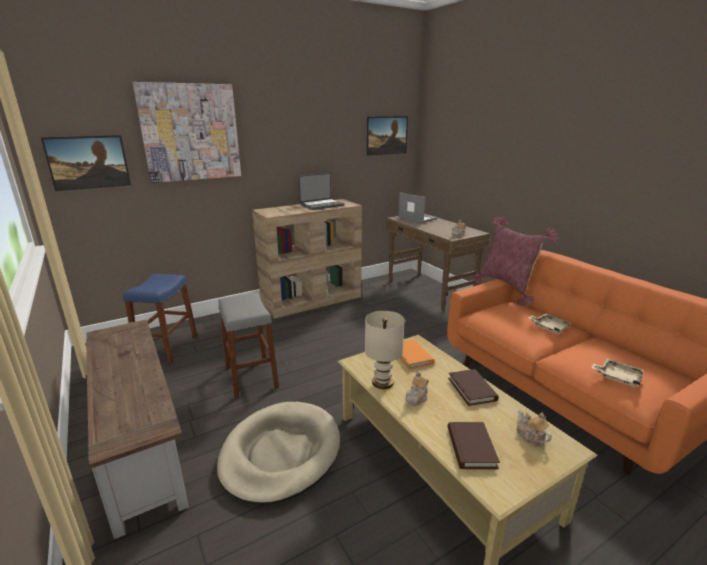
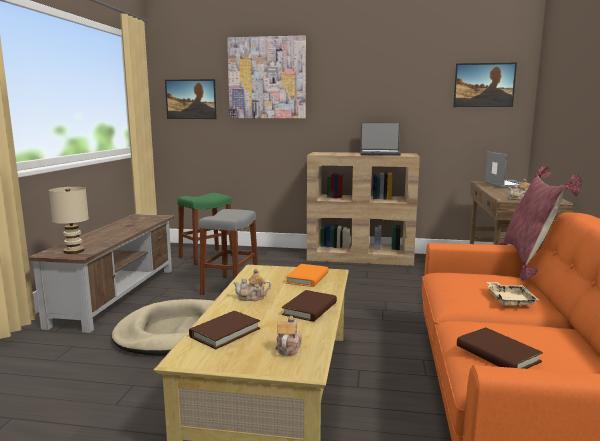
camera: 40 degrees right, 10 degrees down
blue stool [123,274,197,363] -> green stool [177,193,232,265]
beige table lamp [365,311,405,389] -> beige table lamp moved to [49,187,89,254]
beige tray [591,358,643,388] -> brown book [457,327,543,369]

